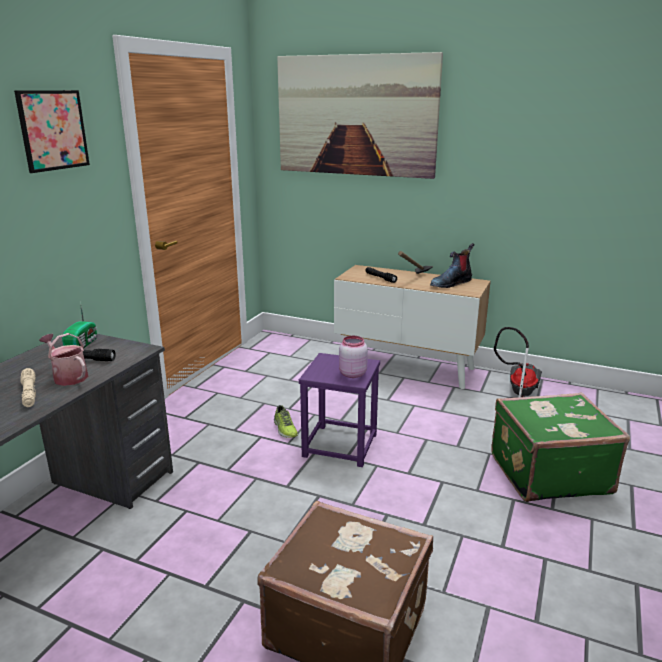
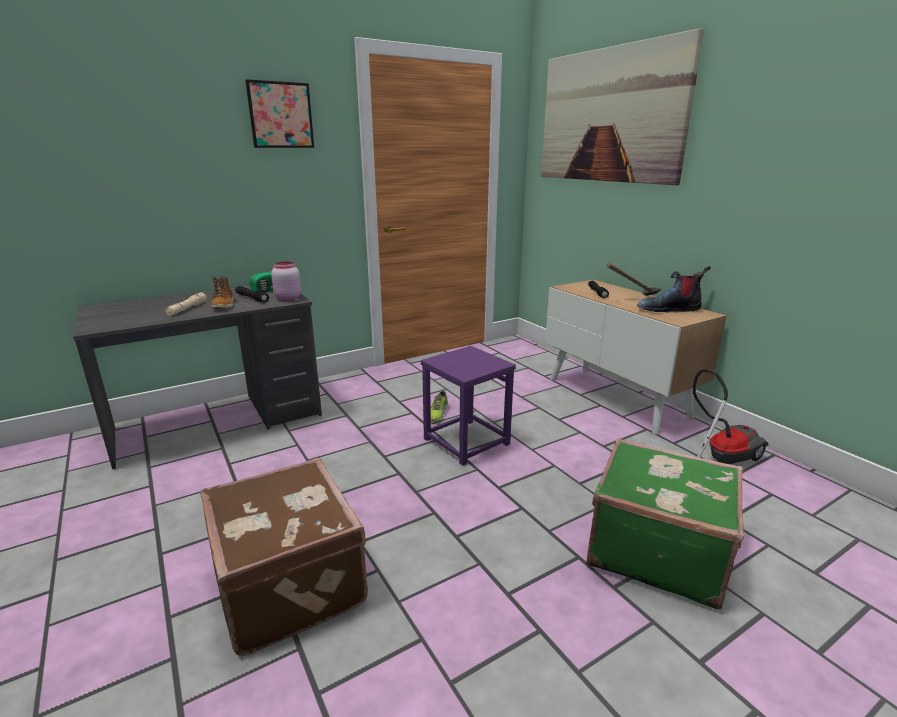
camera: 35 degrees right, 0 degrees up
watering can [39,333,88,386] -> boot [211,276,234,309]
pink jar [339,336,368,378] -> pink jar moved to [271,261,301,301]

